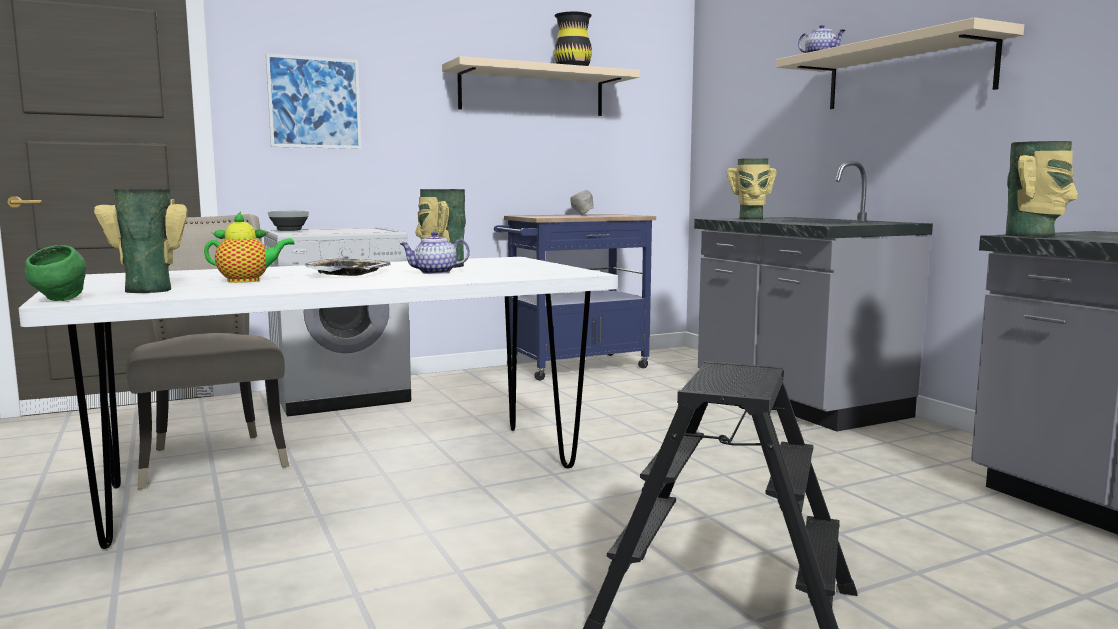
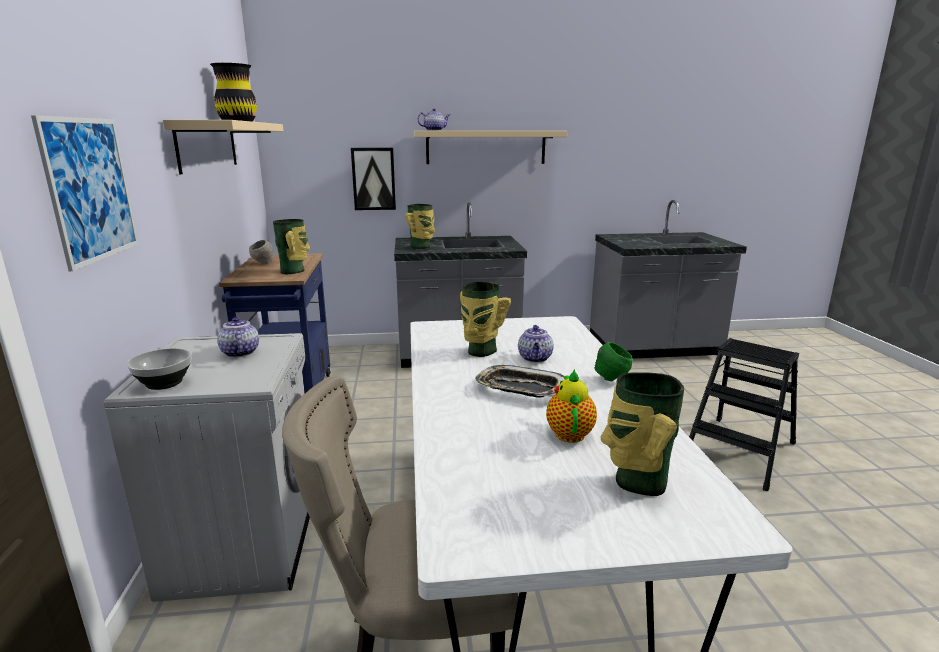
camera: 70 degrees left, 10 degrees up
green bowl [25,245,86,301] -> green bowl moved to [594,342,633,381]
vase [1006,141,1078,237] -> vase moved to [273,219,310,274]
none -> teapot [217,317,259,358]
none -> picture [351,148,396,210]

